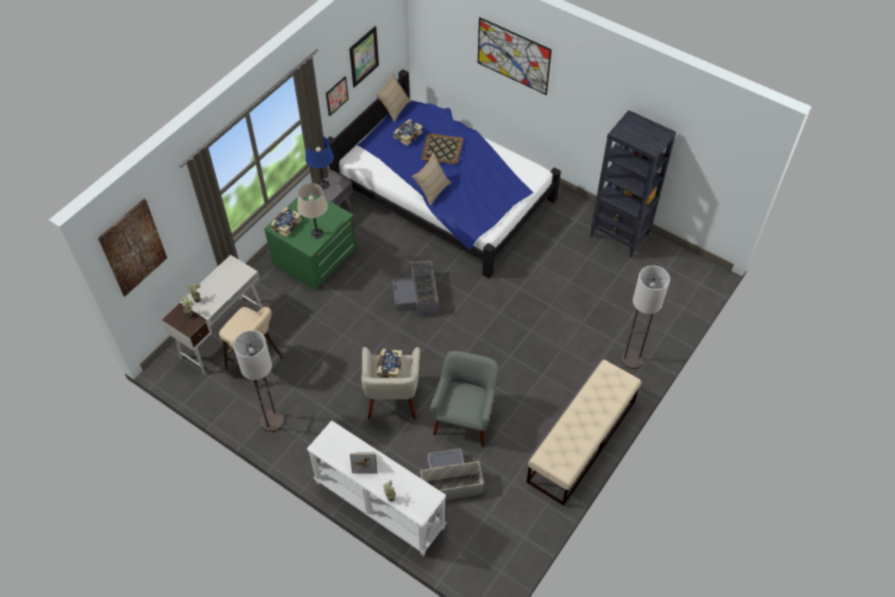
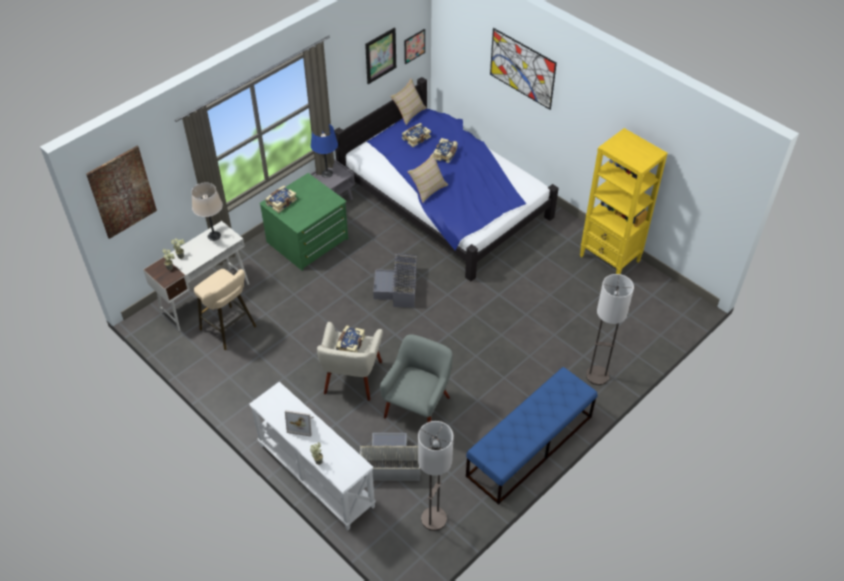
camera: 10 degrees right, 5 degrees down
floor lamp [233,330,284,432] -> floor lamp moved to [418,421,453,531]
beige table lamp [297,183,328,239] -> beige table lamp moved to [192,182,223,241]
picture [326,76,348,116] -> picture moved to [404,29,425,64]
tray [421,134,463,164] -> book [433,138,458,163]
beige bench [527,360,641,506] -> blue bench [466,367,598,505]
black bookcase [590,110,676,258] -> yellow bookcase [580,128,668,274]

